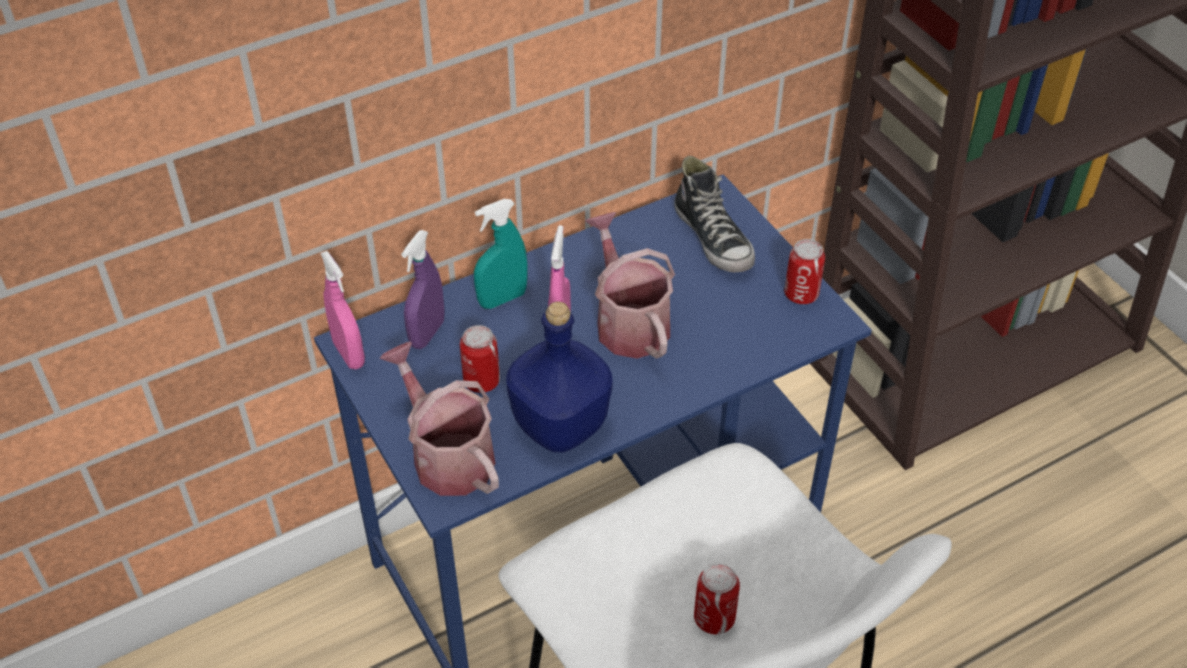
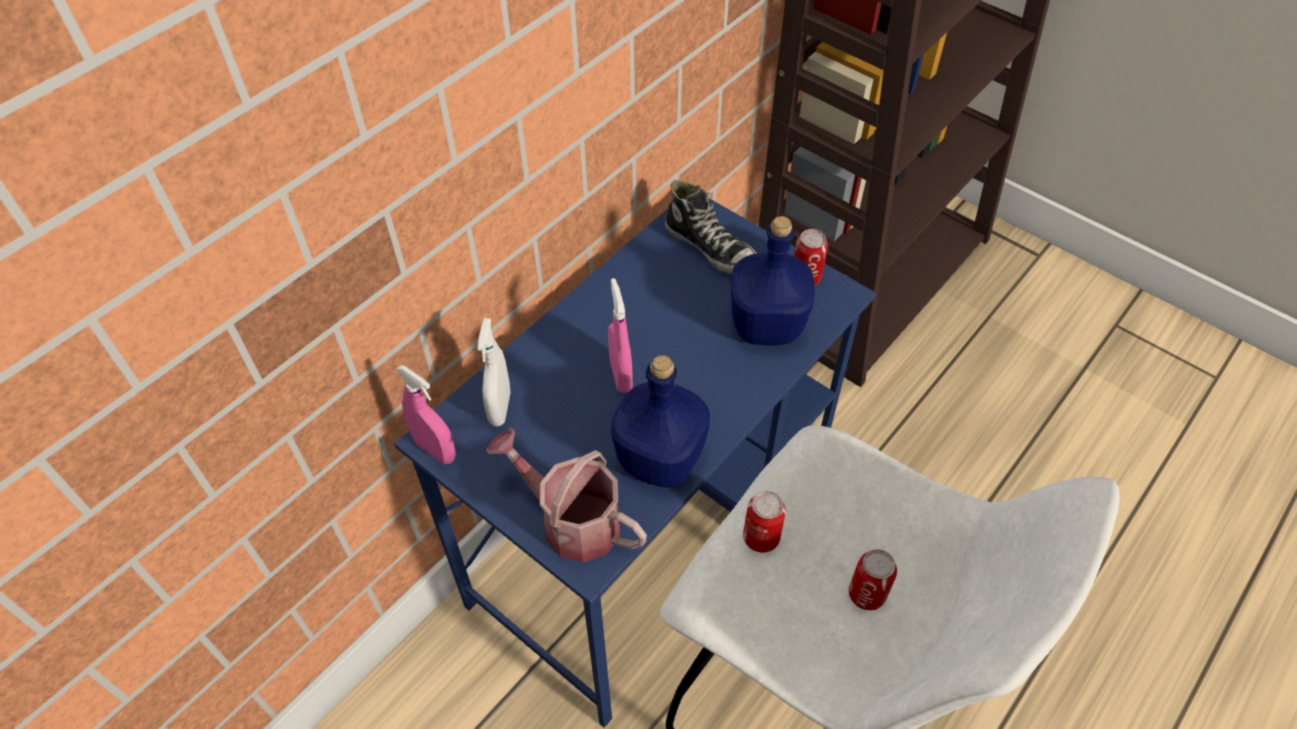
camera: 20 degrees left, 5 degrees up
purple spray bottle [401,230,445,349] -> white spray bottle [477,318,510,427]
can [460,325,500,393] -> can moved to [743,491,786,553]
turquoise spray bottle [474,199,528,309] -> none
watering can [585,212,675,359] -> none
none -> blue bottle [731,216,815,346]

